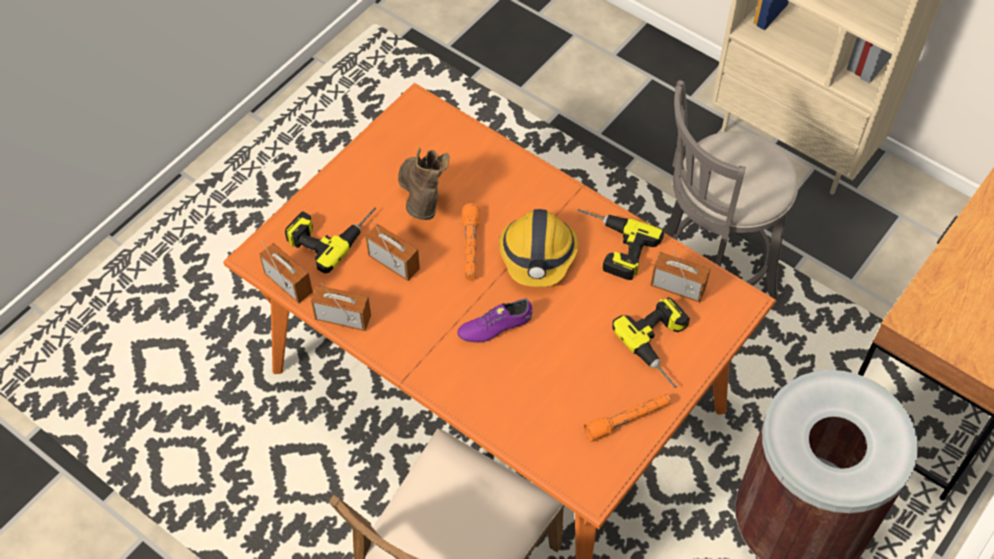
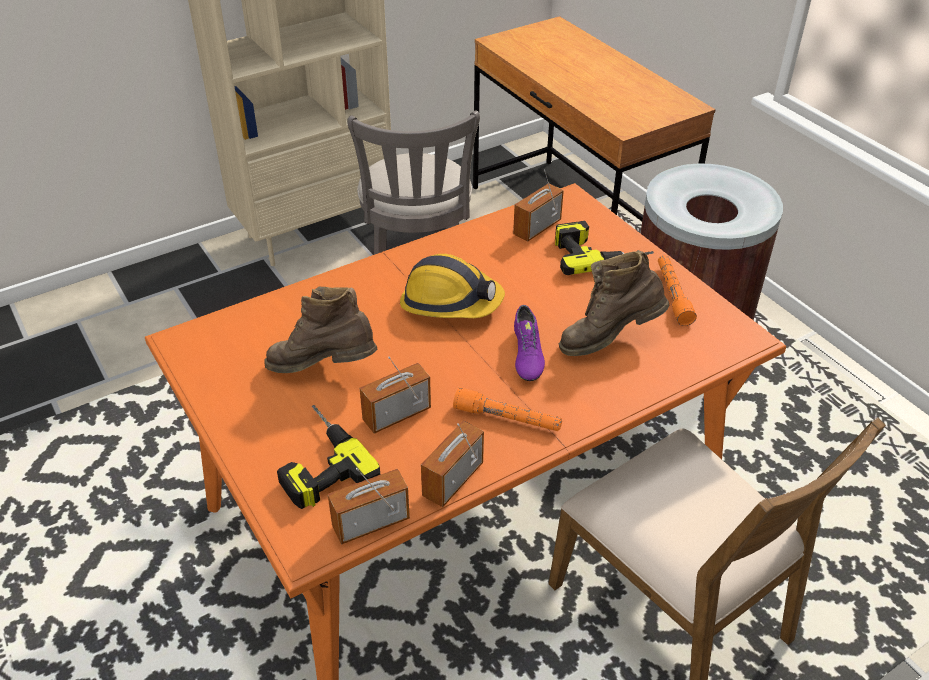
camera: 70 degrees left, 15 degrees down
orange flashlight [462,203,479,280] -> orange flashlight moved to [453,387,562,431]
power drill [578,209,664,280] -> none
none -> brown boot [559,250,669,356]

